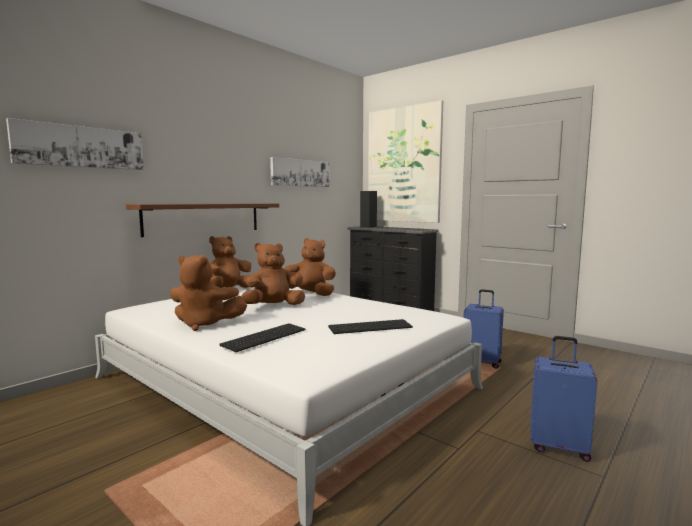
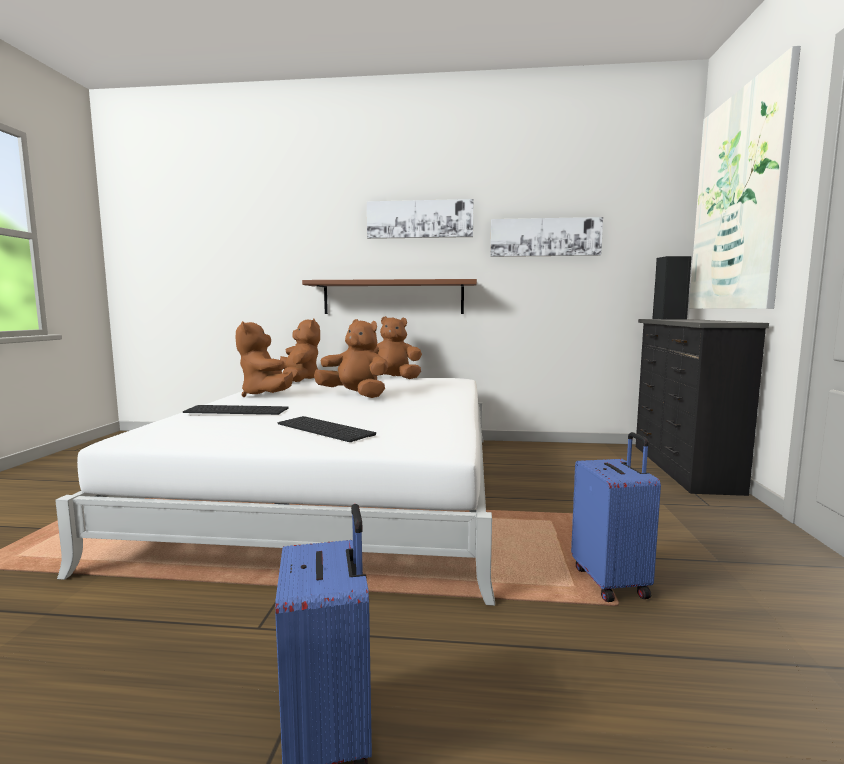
camera: 55 degrees right, 0 degrees up
picture [6,118,144,170] -> picture moved to [367,199,474,239]
brown plush toy [284,238,336,296] -> brown plush toy moved to [280,318,320,382]

